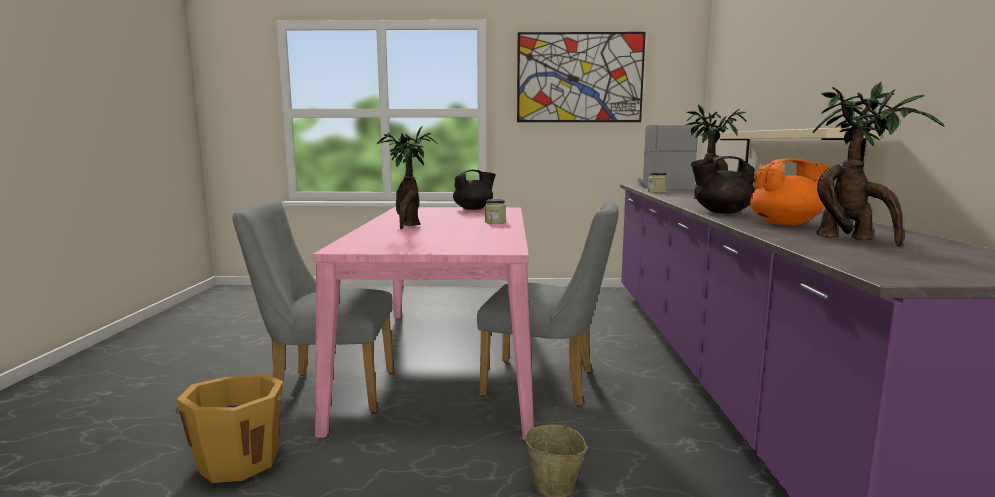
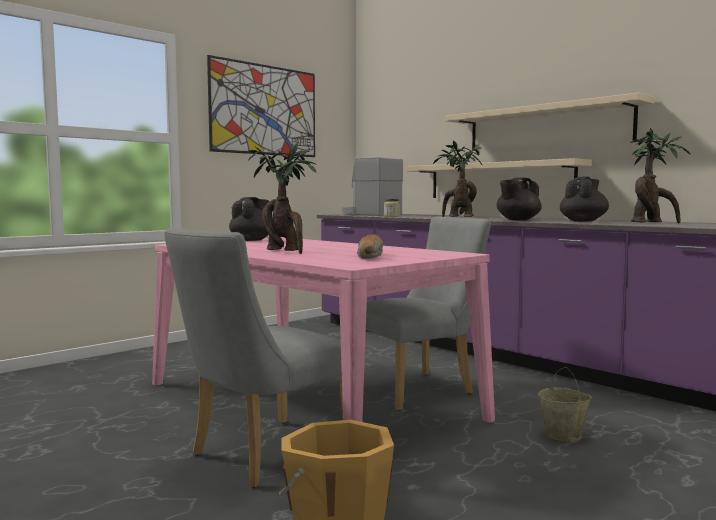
camera: 45 degrees left, 5 degrees down
jar [485,199,506,224] -> none
orange teapot [750,158,829,225] -> black teapot [560,176,609,222]
none -> bread [357,234,383,259]
none -> beige shelf [445,93,654,151]

